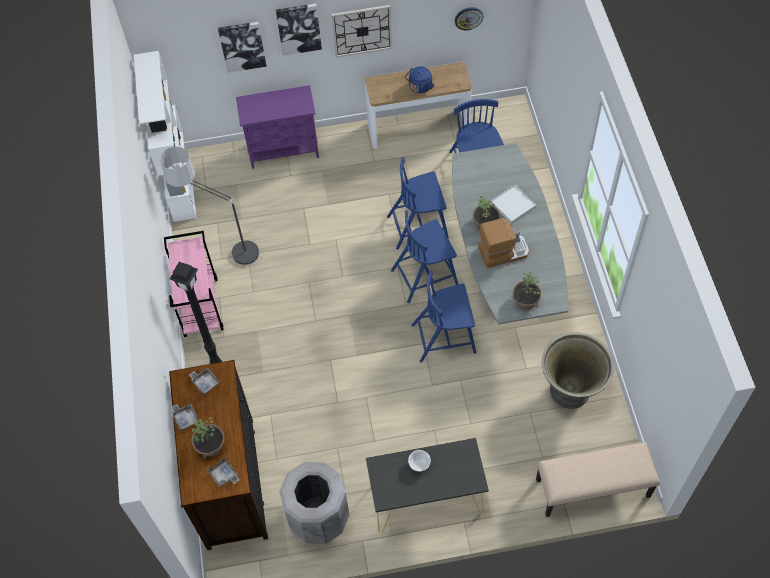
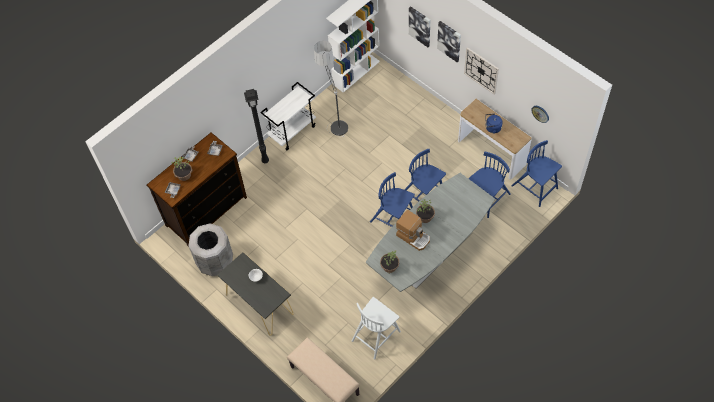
camera: 55 degrees right, 0 degrees up
pink cart [164,231,223,337] -> white cart [260,82,316,150]
purple cabinet [236,85,319,169] -> none
blue chair [412,270,476,363] -> blue chair moved to [511,140,562,207]
white tray [491,185,536,224] -> none
grey planter [542,332,614,409] -> white chair [351,297,401,360]

